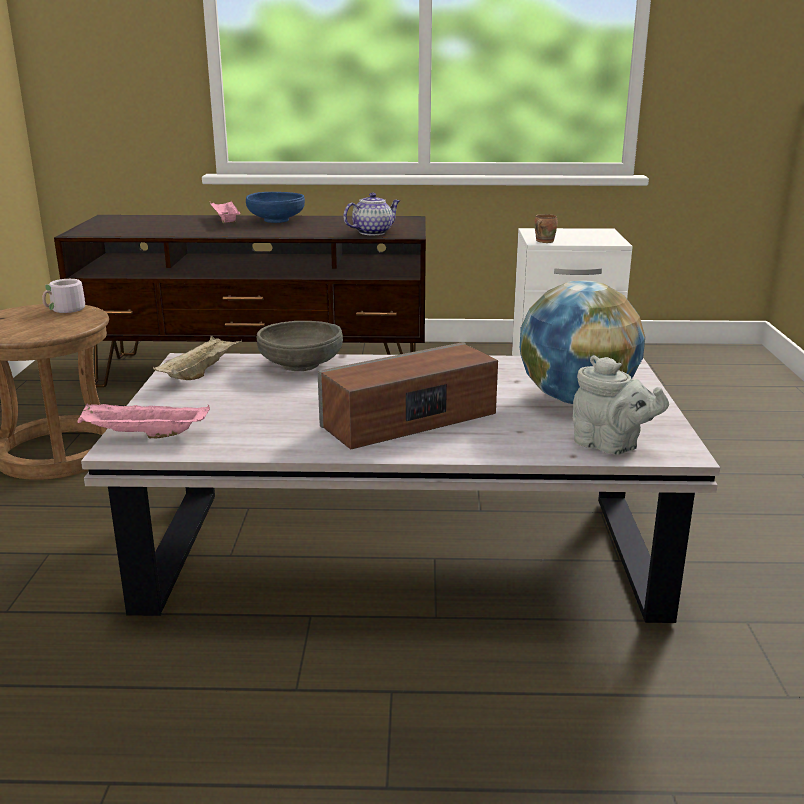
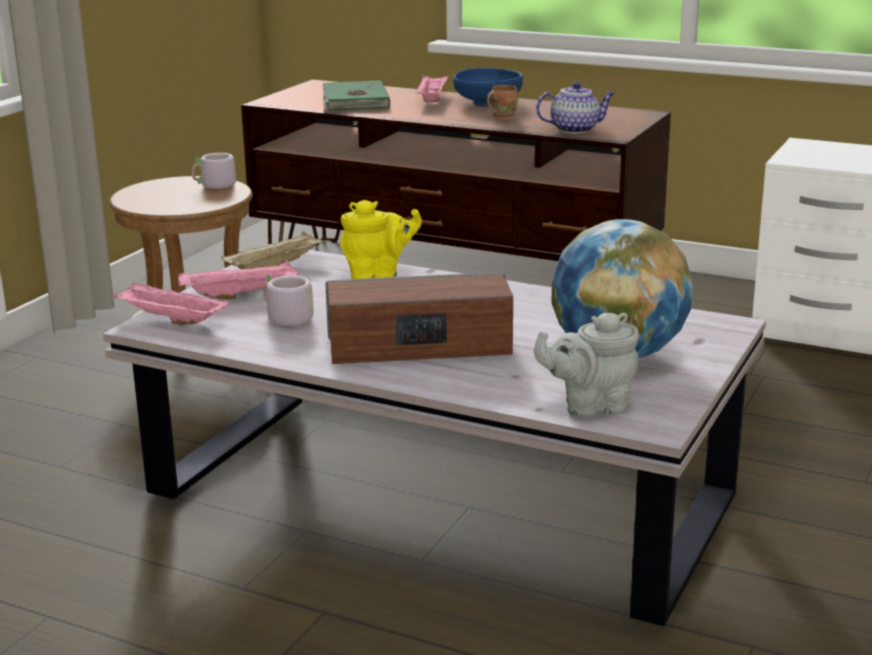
camera: 25 degrees right, 0 degrees up
grey bowl [257,321,343,371] -> yellow teapot [340,200,422,279]
brown mug [534,214,558,243] -> brown mug moved to [486,85,518,120]
grey teapot [573,355,669,455] -> grey teapot turned 105 degrees clockwise [534,312,639,418]
none -> pink tray [178,260,299,299]
none -> grey mug [264,275,314,334]
none -> green book [322,80,390,111]

